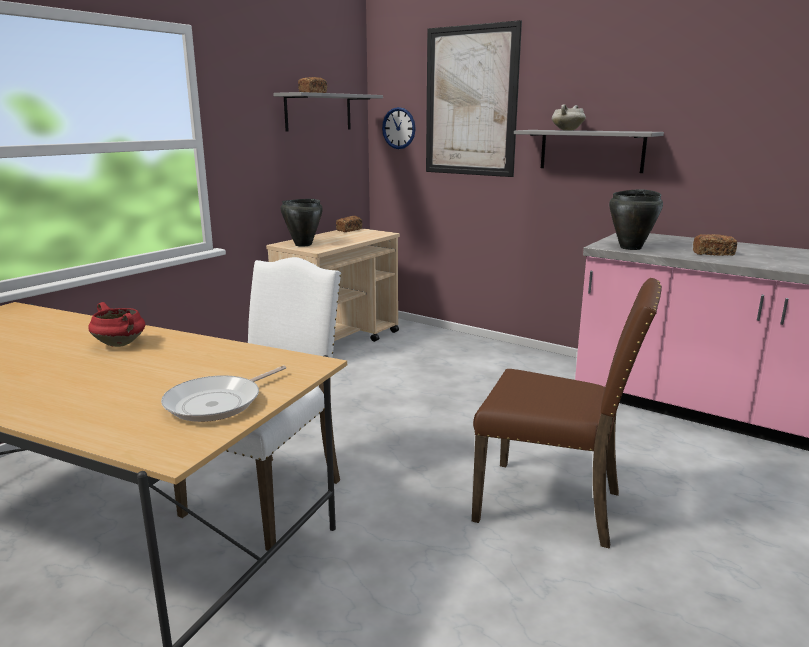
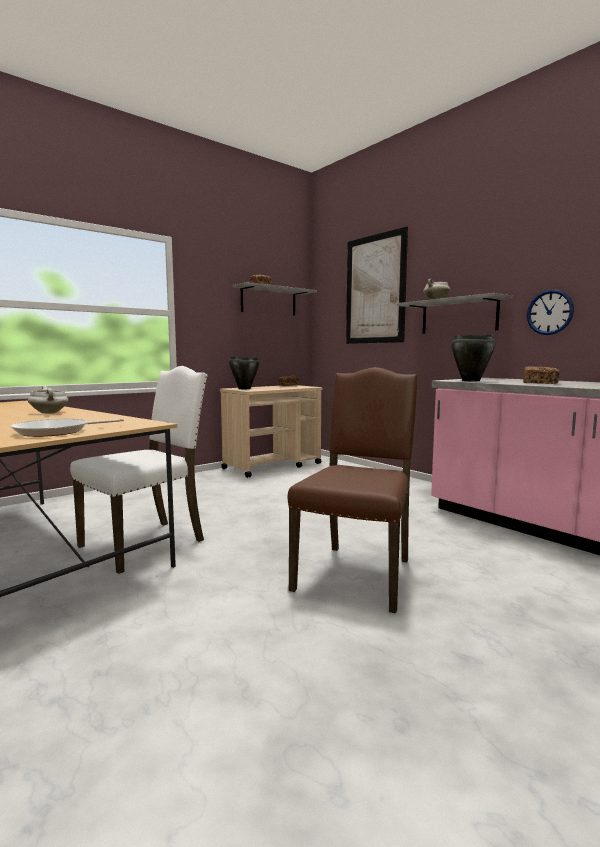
camera: 15 degrees right, 10 degrees down
red cooking pot [88,302,145,347] -> white cooking pot [28,386,69,414]
wall clock [382,107,416,149] -> wall clock moved to [527,290,574,335]
brown chair [472,278,662,549] -> brown chair turned 105 degrees counterclockwise [288,367,418,613]

